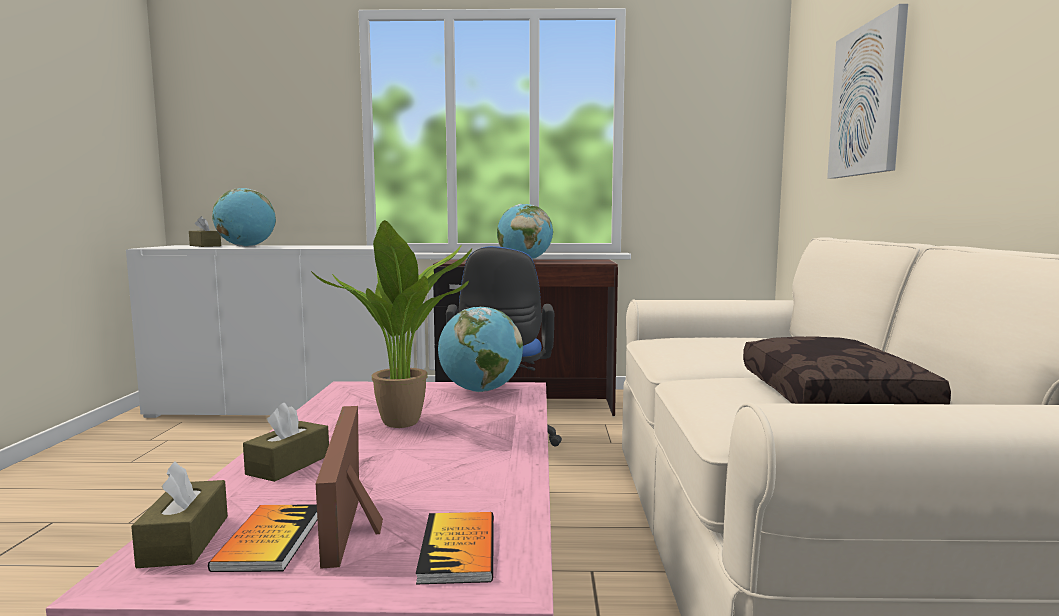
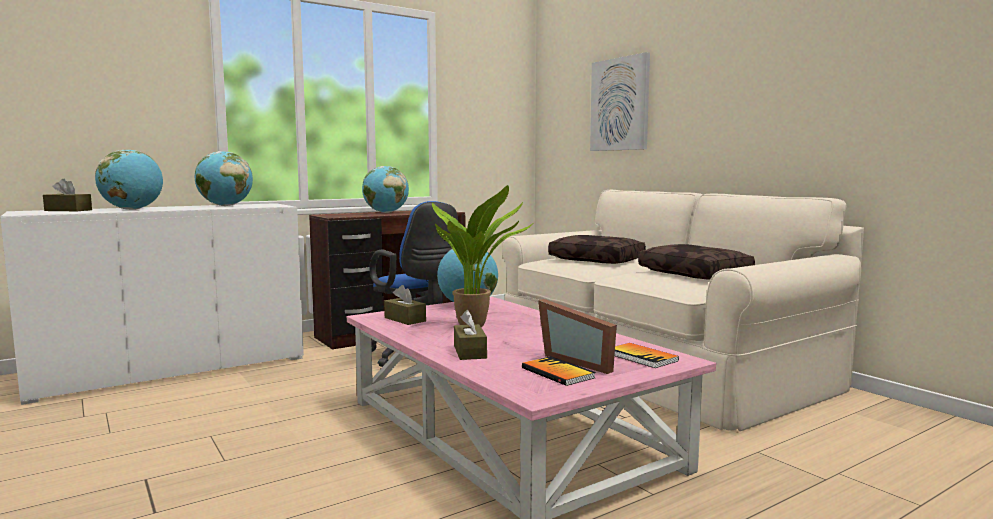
camera: 35 degrees left, 0 degrees up
brown tissue box [131,461,228,568] -> brown tissue box moved to [384,285,426,325]
none -> globe [195,151,253,206]
none -> brown pillow [548,235,646,264]

